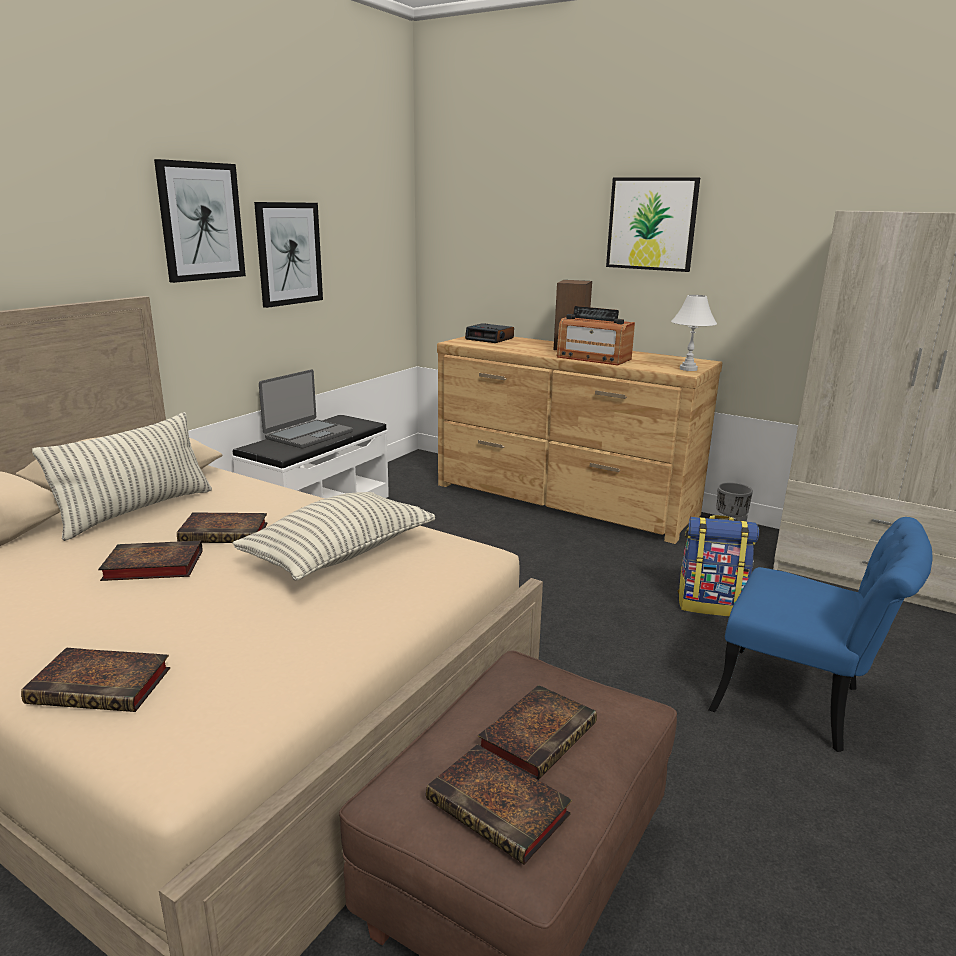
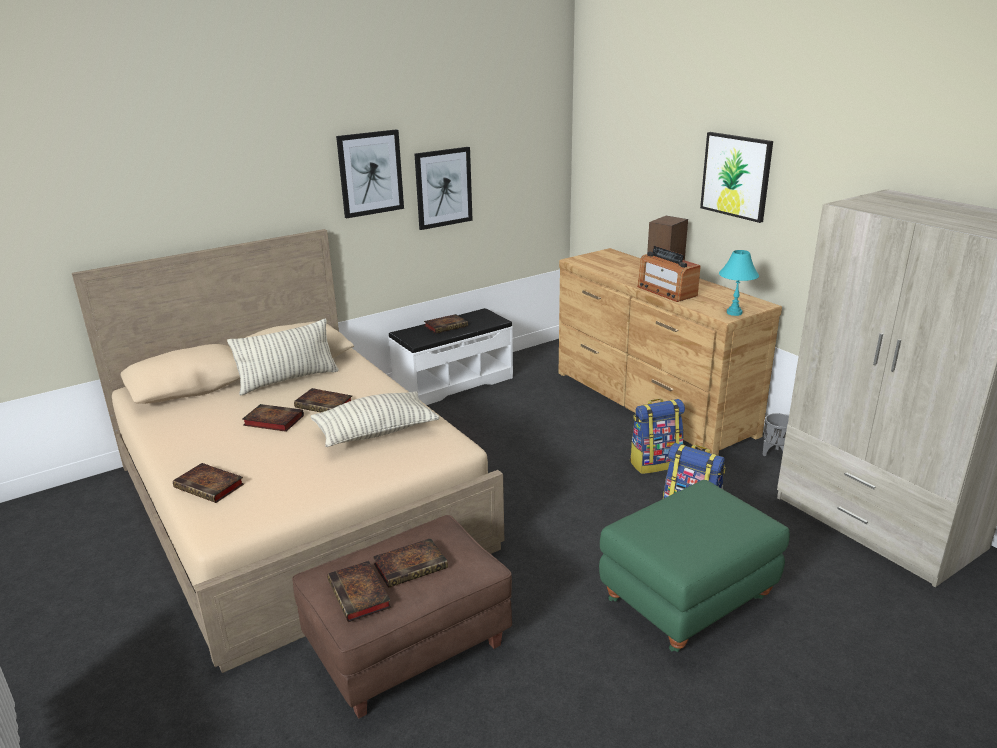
camera: 25 degrees right, 5 degrees up
laptop [259,369,353,448] -> book [424,314,468,333]
alarm clock [465,323,514,343] -> none
white table lamp [671,295,717,371] -> turquoise table lamp [719,250,759,316]
blue chair [709,517,933,752] -> green ottoman [599,480,790,652]
none -> backpack [630,399,685,474]

